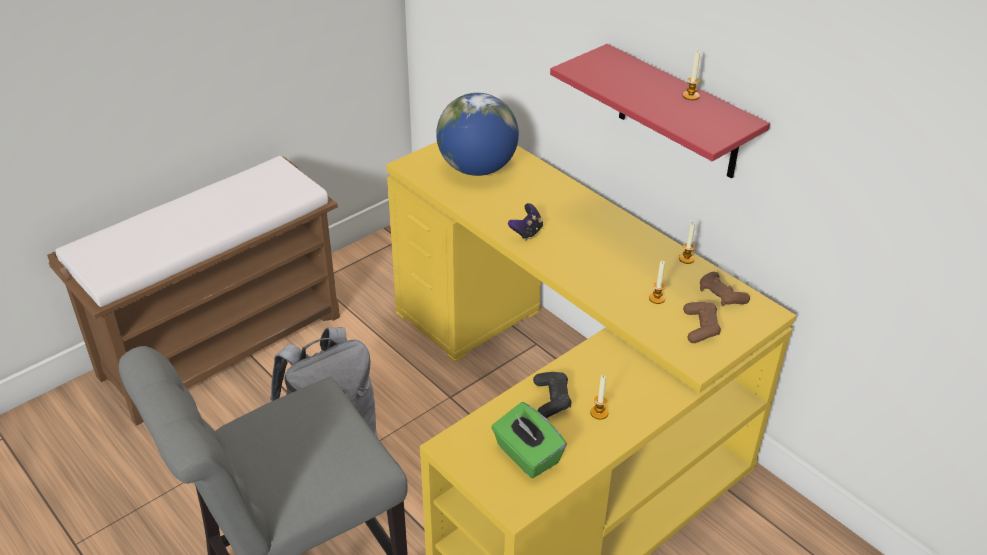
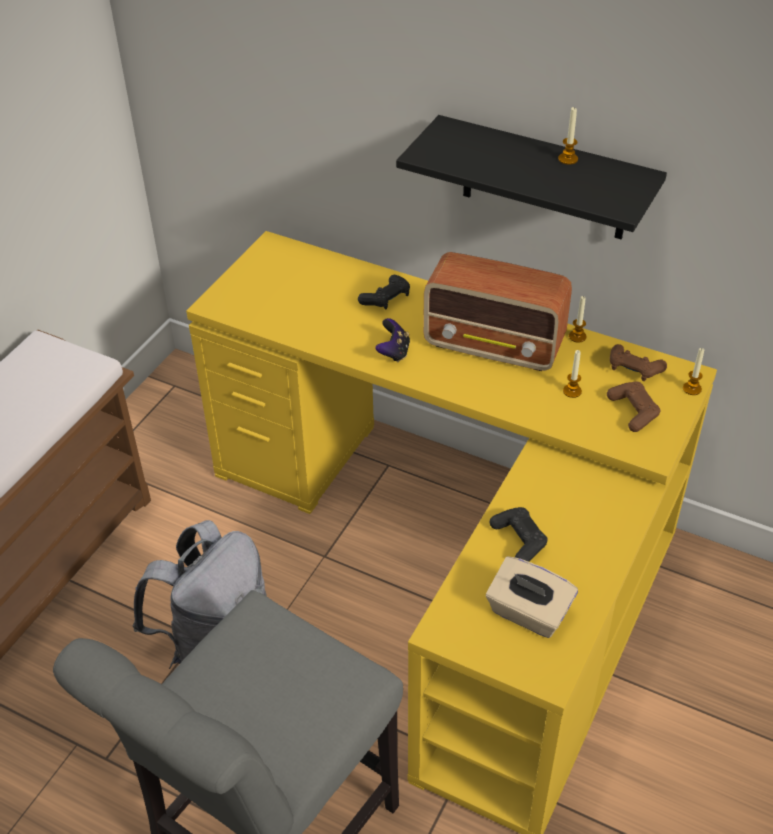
camera: 20 degrees left, 5 degrees up
globe [436,93,519,176] -> none
green tissue box [491,402,567,478] -> beige tissue box [486,556,578,638]
red shelf [550,44,770,178] -> black shelf [396,115,667,239]
candle [590,375,608,420] -> candle moved to [683,348,704,395]
none -> black game controller [358,275,410,309]
none -> radio [423,252,572,371]

